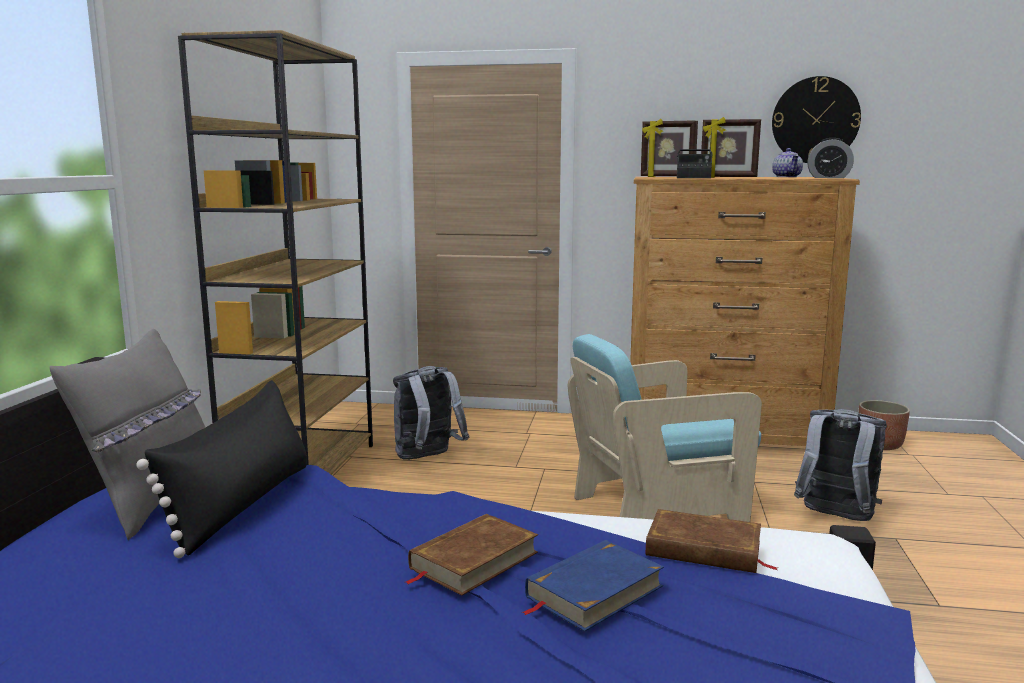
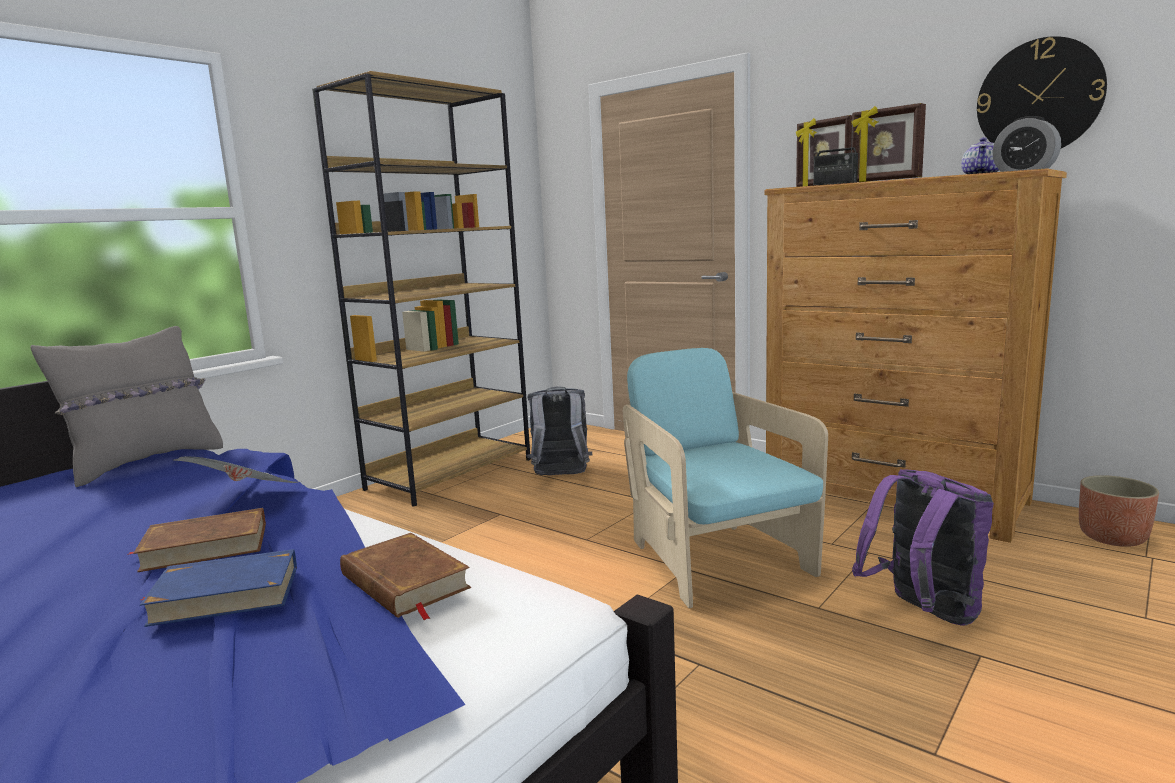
camera: 30 degrees right, 0 degrees up
black pillow [136,380,307,558] -> none
turquoise armchair [568,334,762,522] -> turquoise armchair turned 60 degrees clockwise [623,348,828,608]
grey backpack [794,409,887,521] -> purple backpack [852,469,994,625]
none -> newspaper [173,457,302,483]

